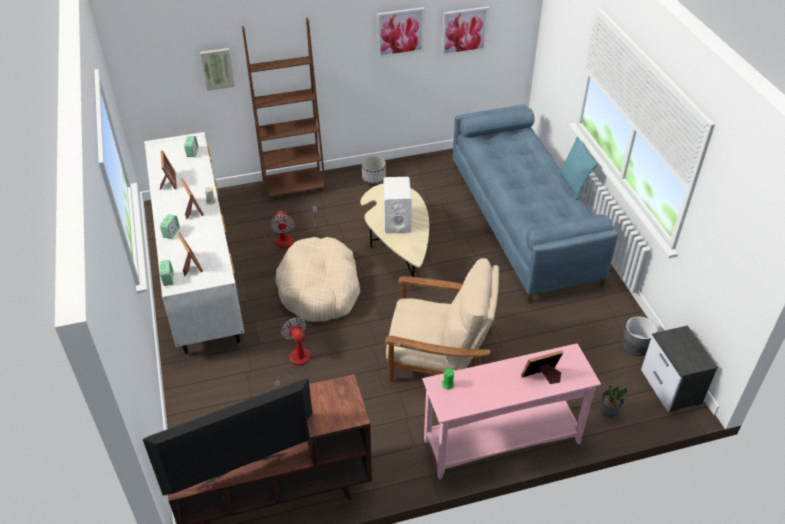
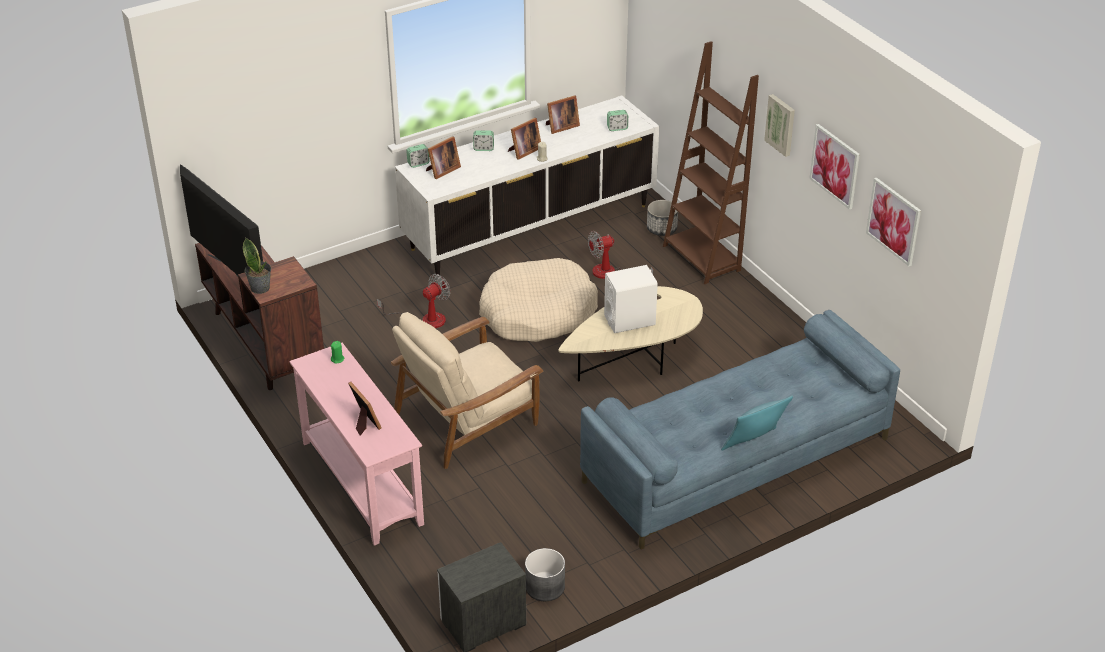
camera: 75 degrees right, 5 degrees down
picture [200,48,235,91] -> picture moved to [764,94,795,157]
planter [361,156,386,185] -> planter moved to [647,200,678,236]
beige armchair [385,258,499,382] -> beige armchair turned 60 degrees clockwise [391,312,543,469]
potted plant [601,385,628,418] -> potted plant moved to [243,238,271,294]

